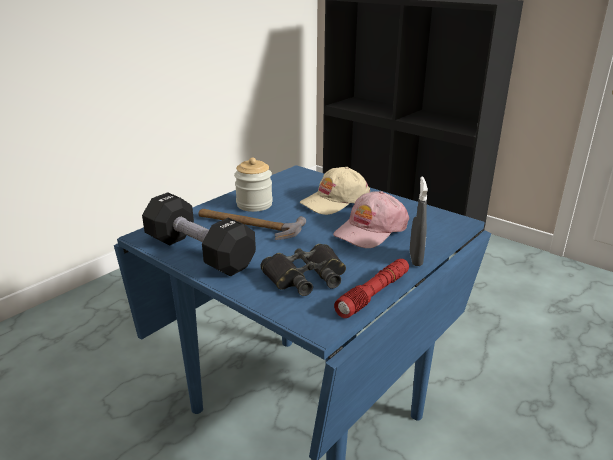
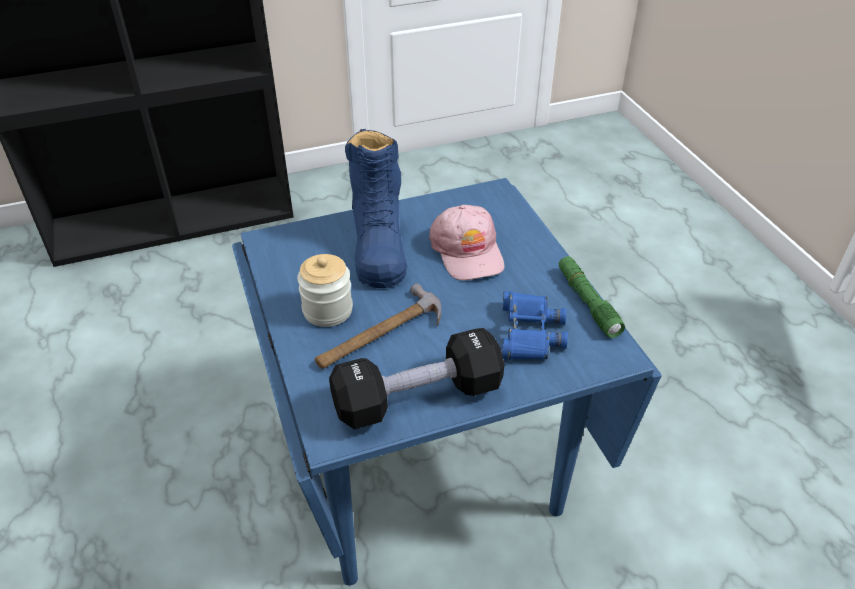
camera: 60 degrees left, 15 degrees up
black binoculars [260,244,346,296] -> blue binoculars [501,291,568,360]
beige cap [299,167,370,215] -> blue boot [345,129,407,288]
red flashlight [334,259,409,318] -> green flashlight [559,256,625,338]
grey spray bottle [410,177,428,266] -> none

